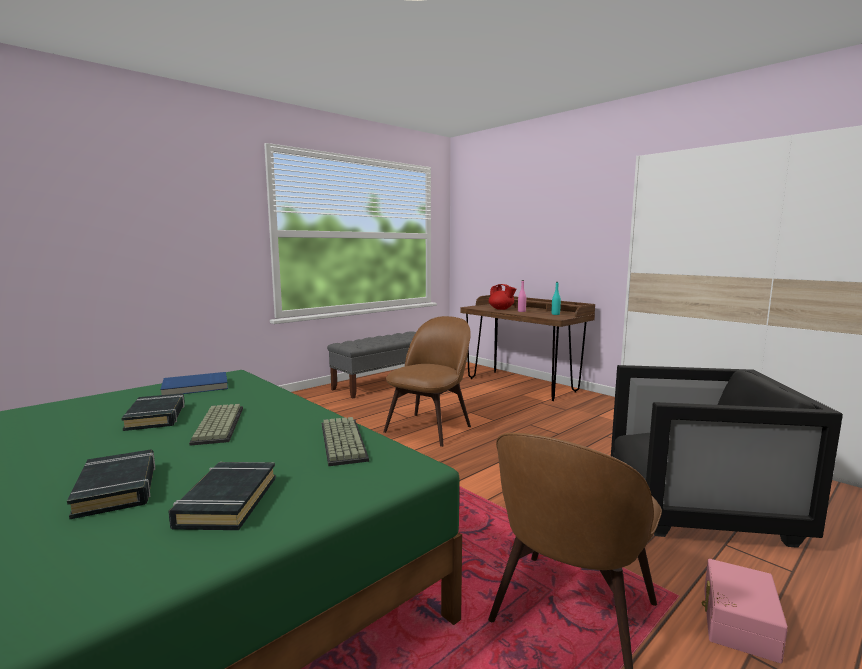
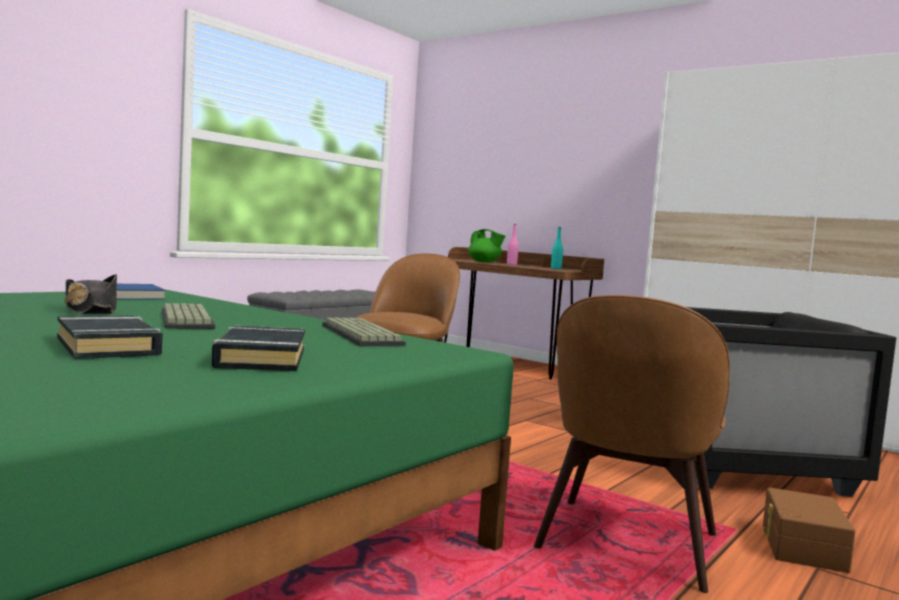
camera: 10 degrees left, 5 degrees down
black book [121,393,185,431] -> black hat [64,274,117,314]
red teapot [489,284,516,310] -> green teapot [468,229,505,263]
pink storage box [702,559,788,663] -> brown storage box [763,487,856,573]

